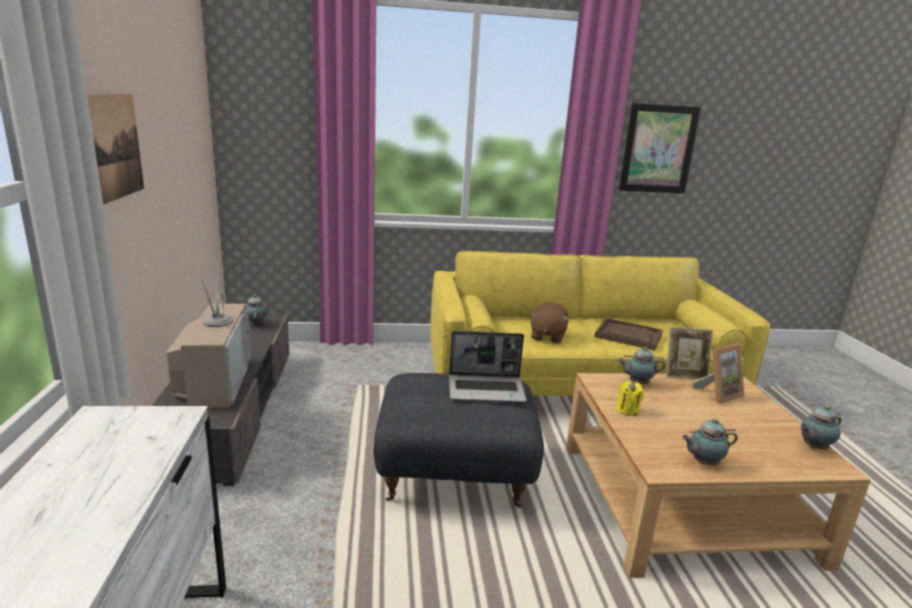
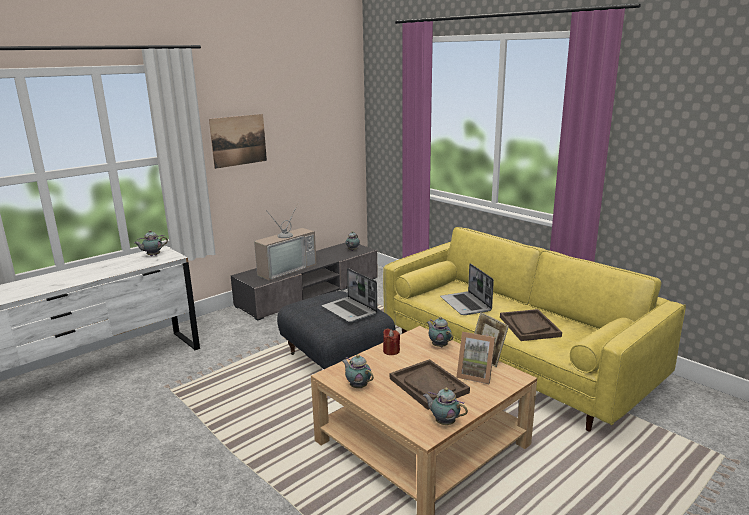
camera: 55 degrees right, 0 degrees up
brown plush toy [530,302,569,343] -> laptop [440,263,494,315]
yellow candle [615,381,644,416] -> red candle [383,328,400,355]
picture [619,103,701,193] -> none
none -> teapot [134,230,168,256]
none -> brown tray [390,359,470,410]

